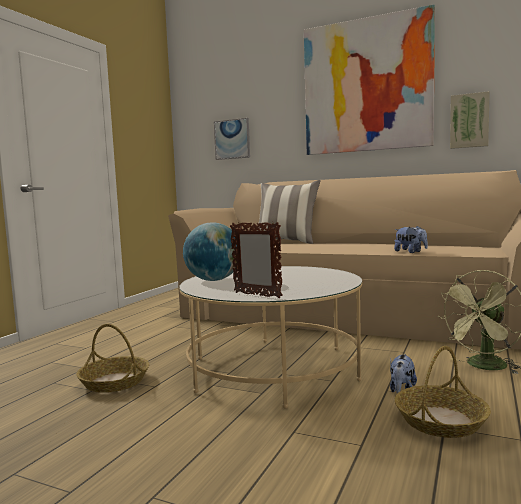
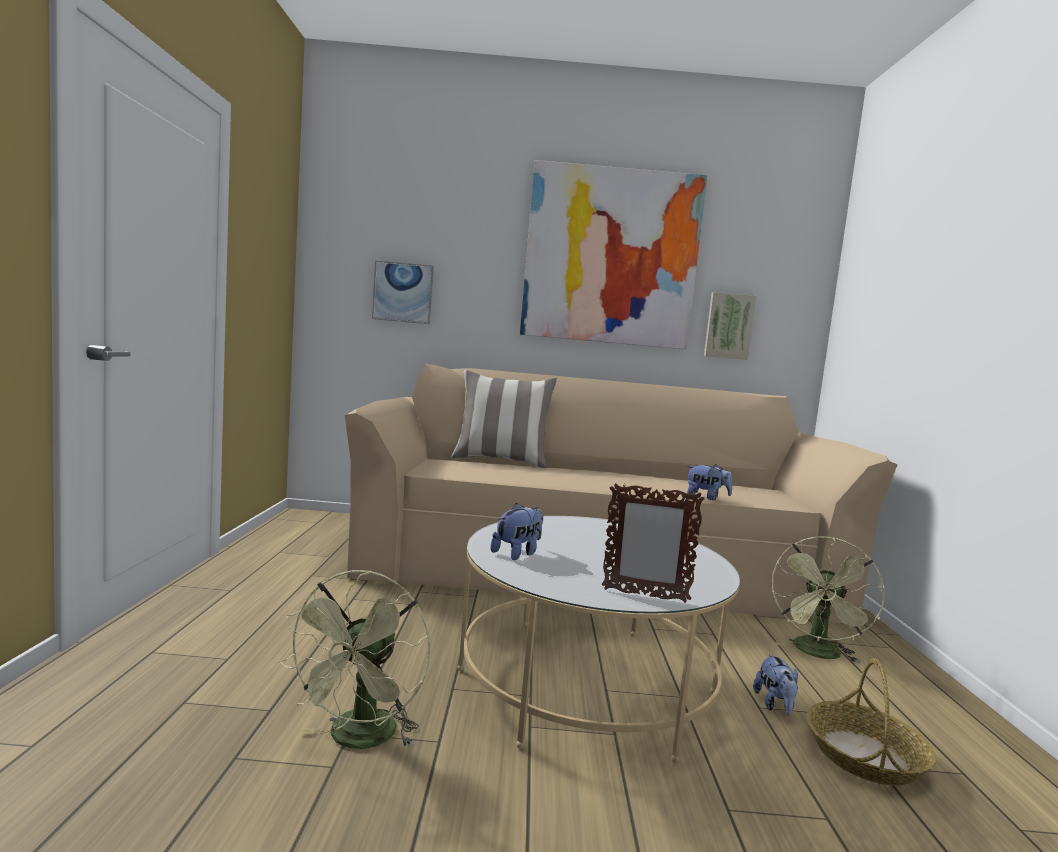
camera: 25 degrees left, 0 degrees up
basket [76,324,149,393] -> green fan [279,570,430,749]
globe [183,222,237,281] -> plush toy [491,503,543,560]

